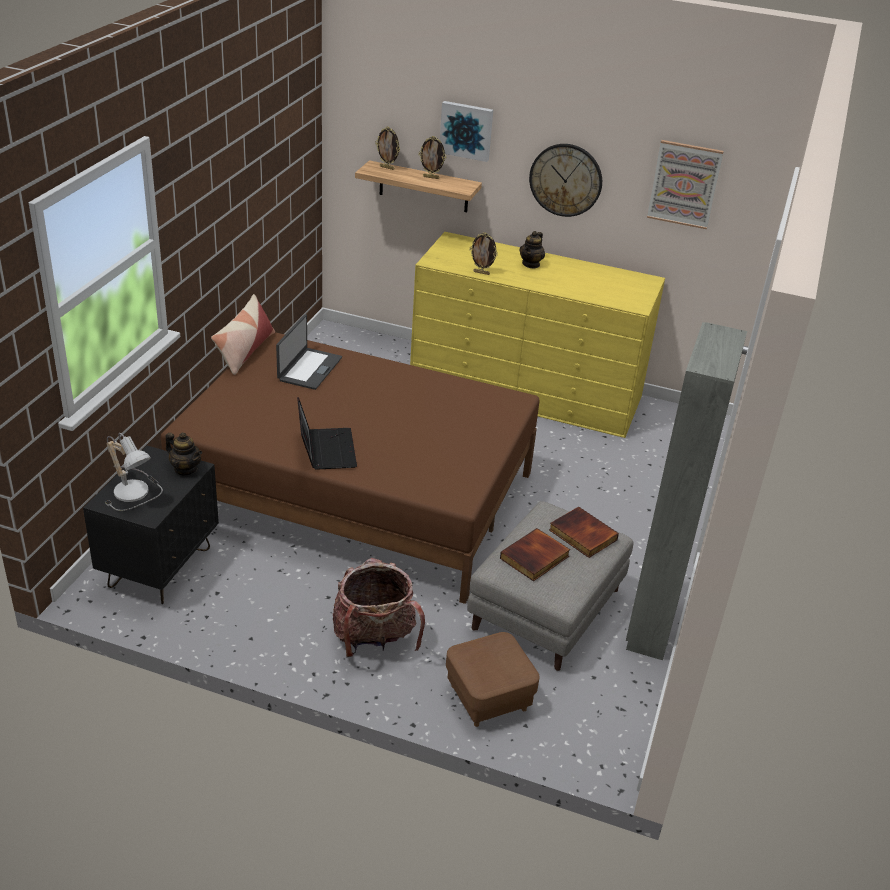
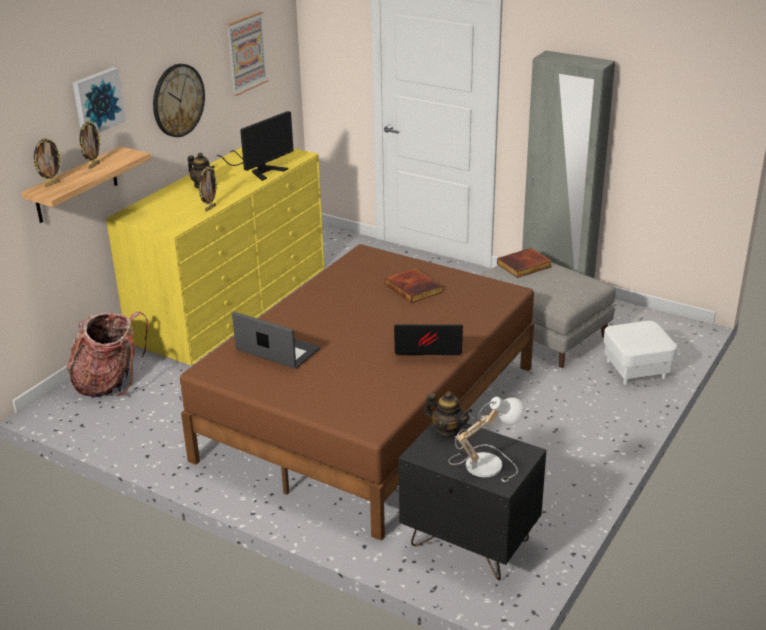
camera: 75 degrees left, 5 degrees down
teapot [165,433,202,475] -> teapot turned 75 degrees clockwise [424,391,472,437]
pillow [211,294,275,375] -> none
backpack [333,558,425,657] -> backpack moved to [67,312,148,398]
brown ottoman [446,632,540,727] -> white ottoman [603,321,677,385]
book [500,528,570,581] -> book moved to [385,268,442,303]
none -> monitor [217,111,294,181]

